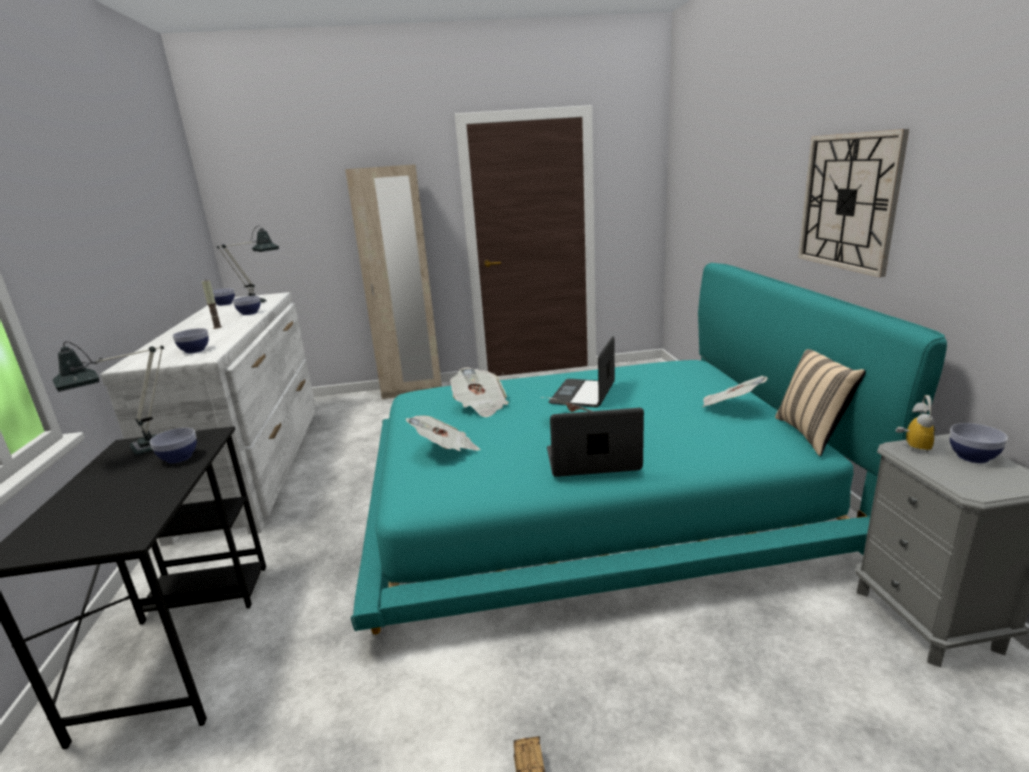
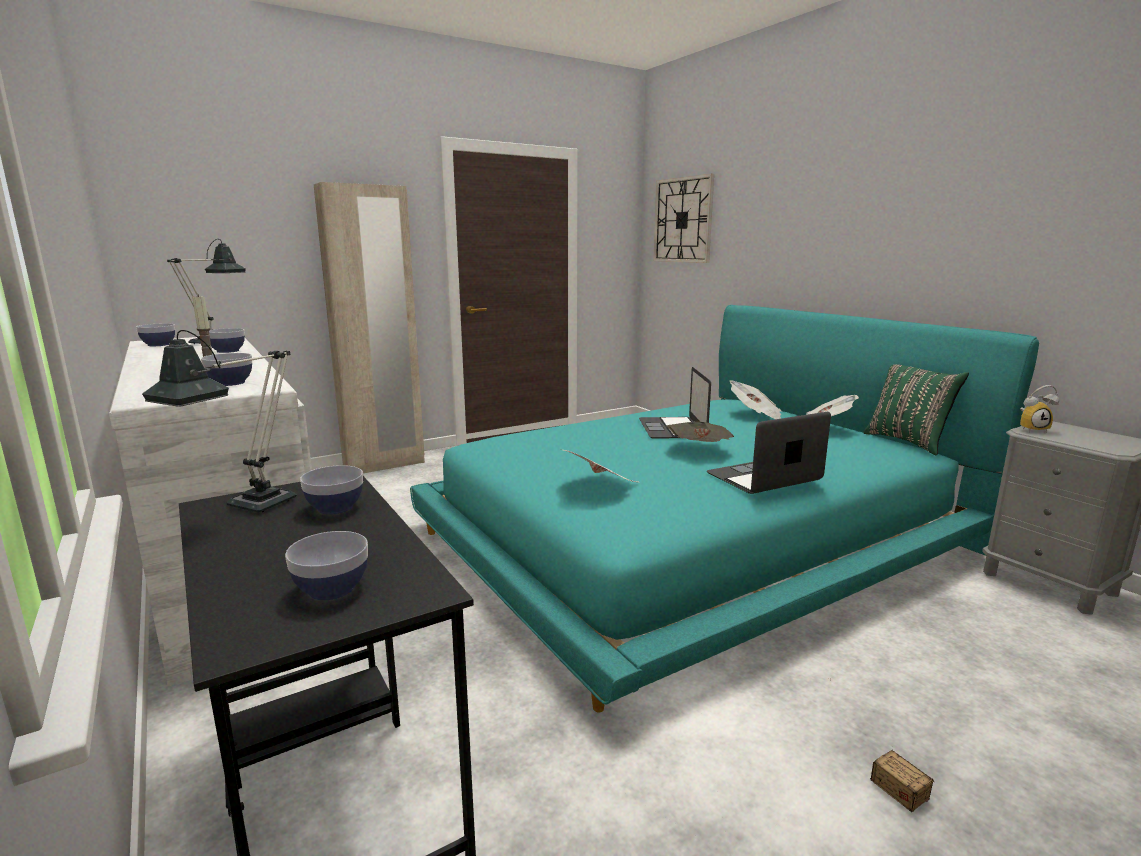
camera: 25 degrees left, 5 degrees down
newspaper [450,367,509,417] -> newspaper moved to [730,380,782,419]
beige pillow [775,349,866,456] -> green pillow [863,364,969,456]
wall clock [798,129,909,277] -> wall clock moved to [653,174,714,263]
alarm clock [896,395,935,453] -> alarm clock turned 90 degrees clockwise [1020,385,1059,432]
bowl [950,423,1008,463] -> bowl moved to [285,531,368,600]

